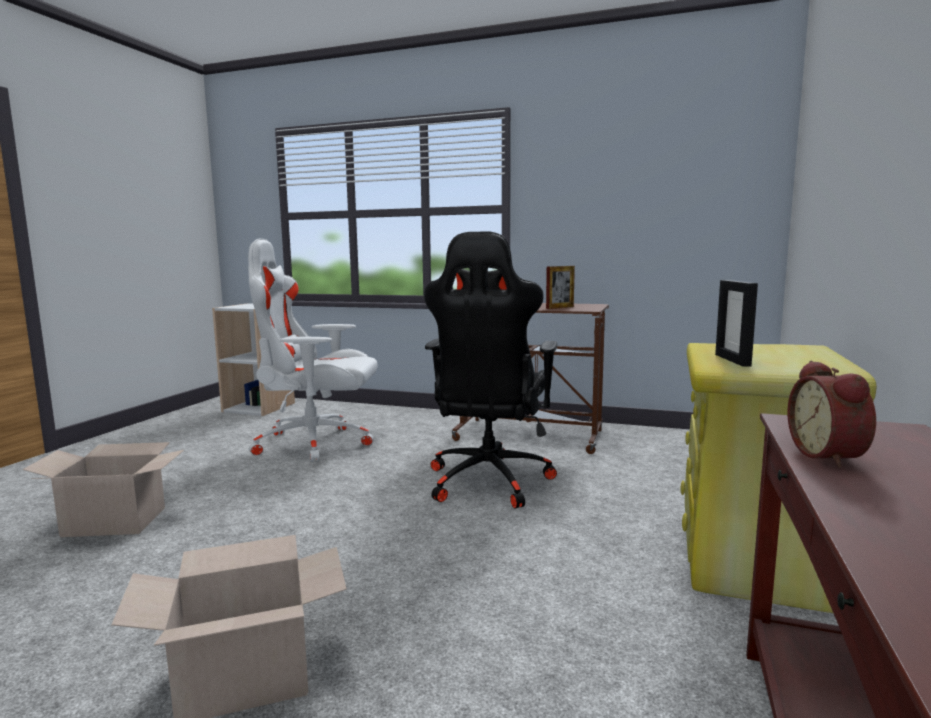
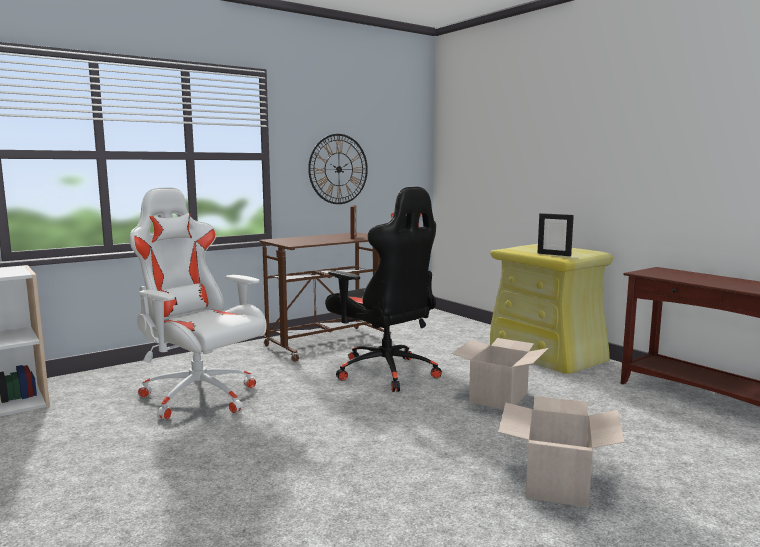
camera: 55 degrees left, 0 degrees up
cardboard box [23,442,184,537] -> cardboard box moved to [451,338,549,410]
white office chair [248,239,377,462] -> white office chair turned 90 degrees clockwise [130,187,267,420]
alarm clock [787,361,876,468] -> none
none -> wall clock [308,134,368,204]

